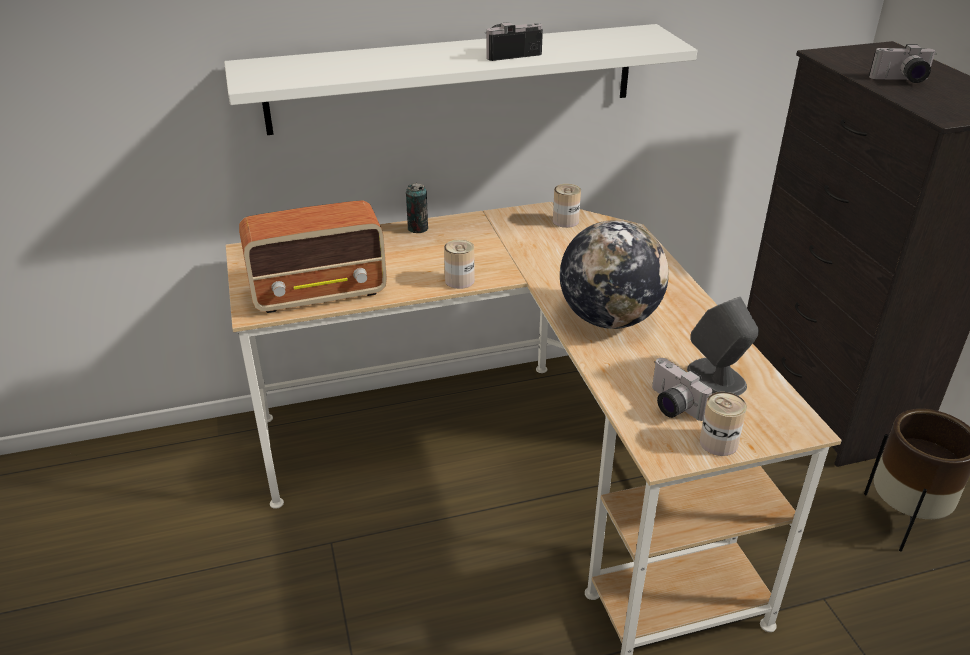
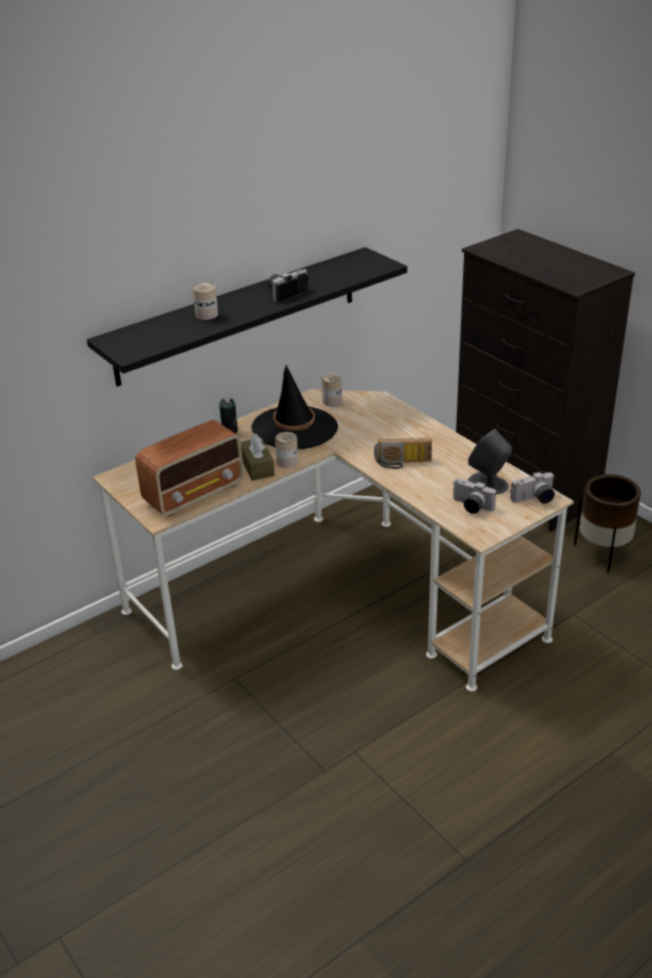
camera: 20 degrees left, 0 degrees up
white shelf [224,24,697,135] -> black shelf [87,247,407,387]
globe [560,220,669,329] -> radio [374,438,432,469]
can [700,392,747,456] -> can moved to [193,282,218,320]
camera [869,44,937,83] -> camera moved to [511,472,555,504]
none -> brown tissue box [241,433,275,481]
none -> black hat [251,365,338,449]

